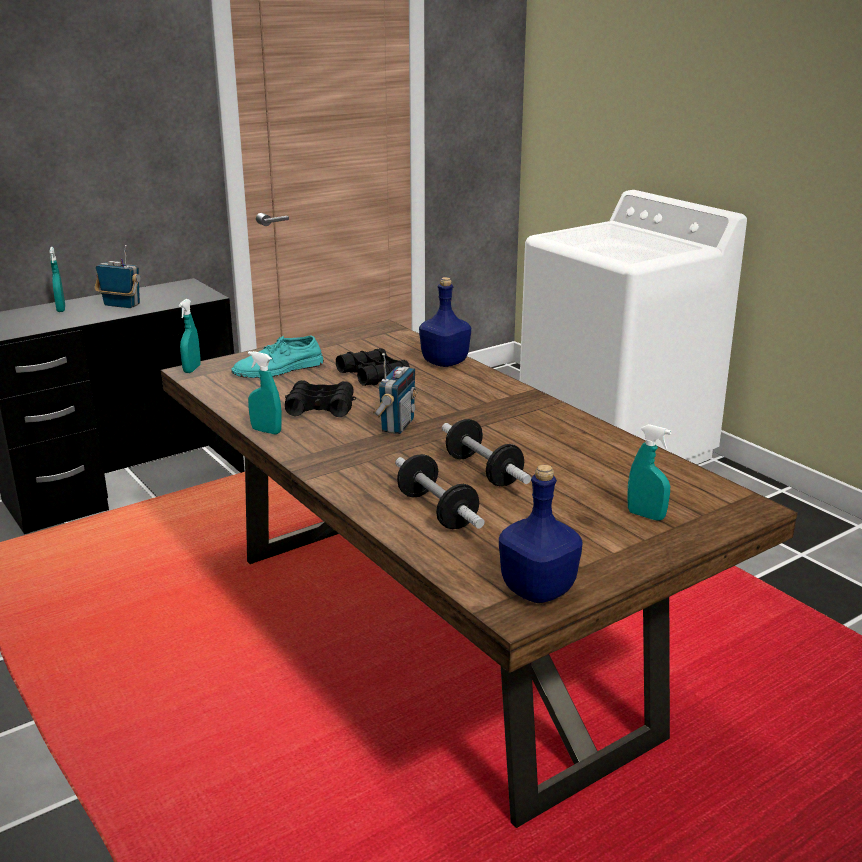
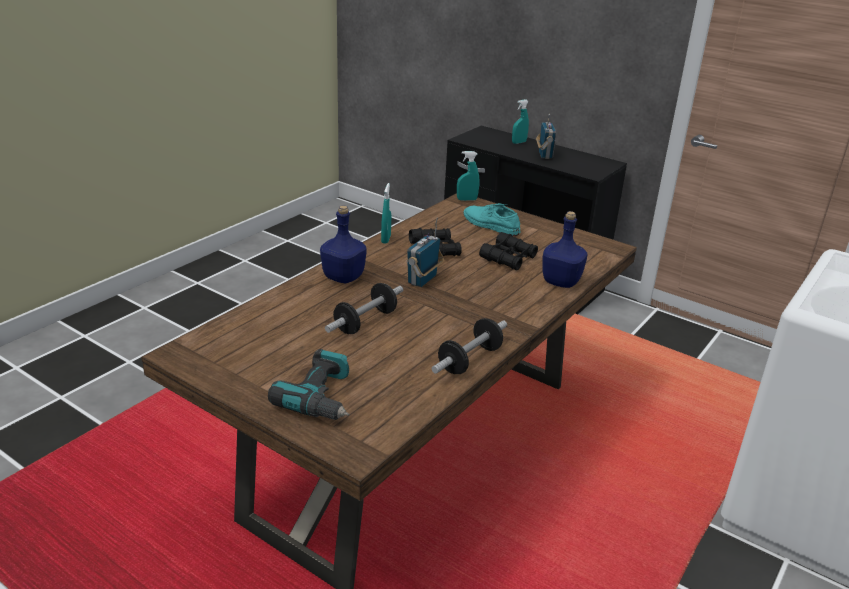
camera: 70 degrees right, 5 degrees up
radio [373,353,418,434] -> radio turned 120 degrees clockwise [406,217,444,287]
dumbbell [395,454,485,529] -> dumbbell moved to [432,318,507,374]
blue bottle [499,465,583,603] -> blue bottle moved to [320,206,367,283]
turquoise spray bottle [628,424,672,521] -> power drill [268,349,349,420]

